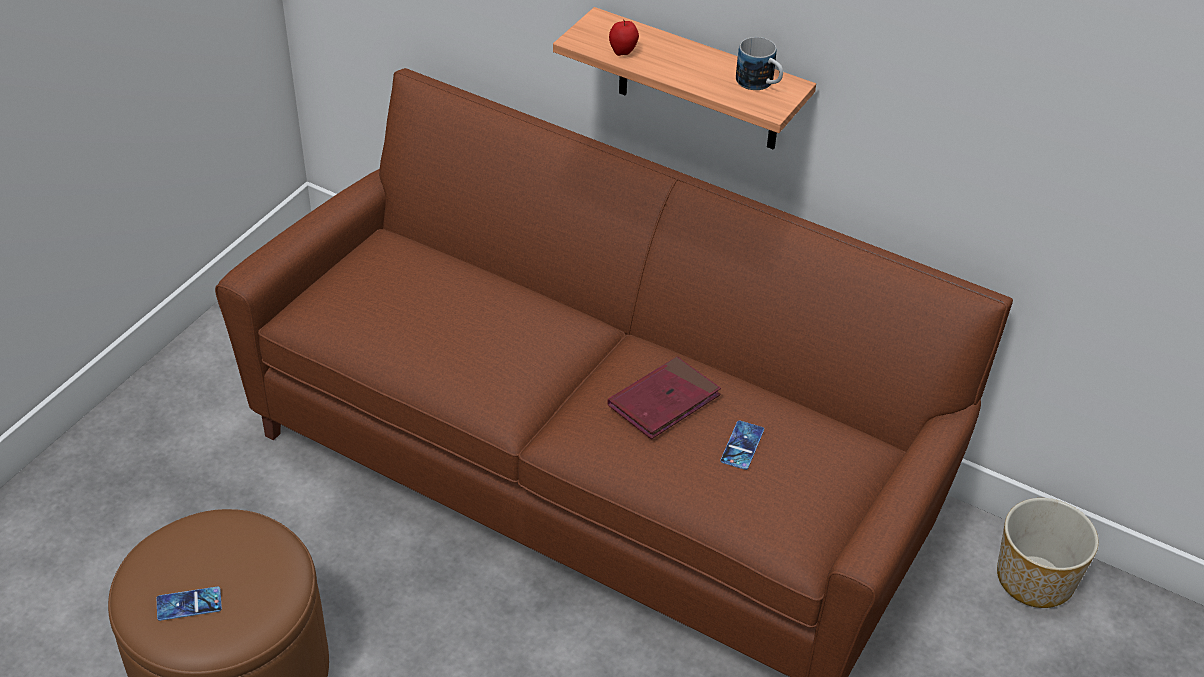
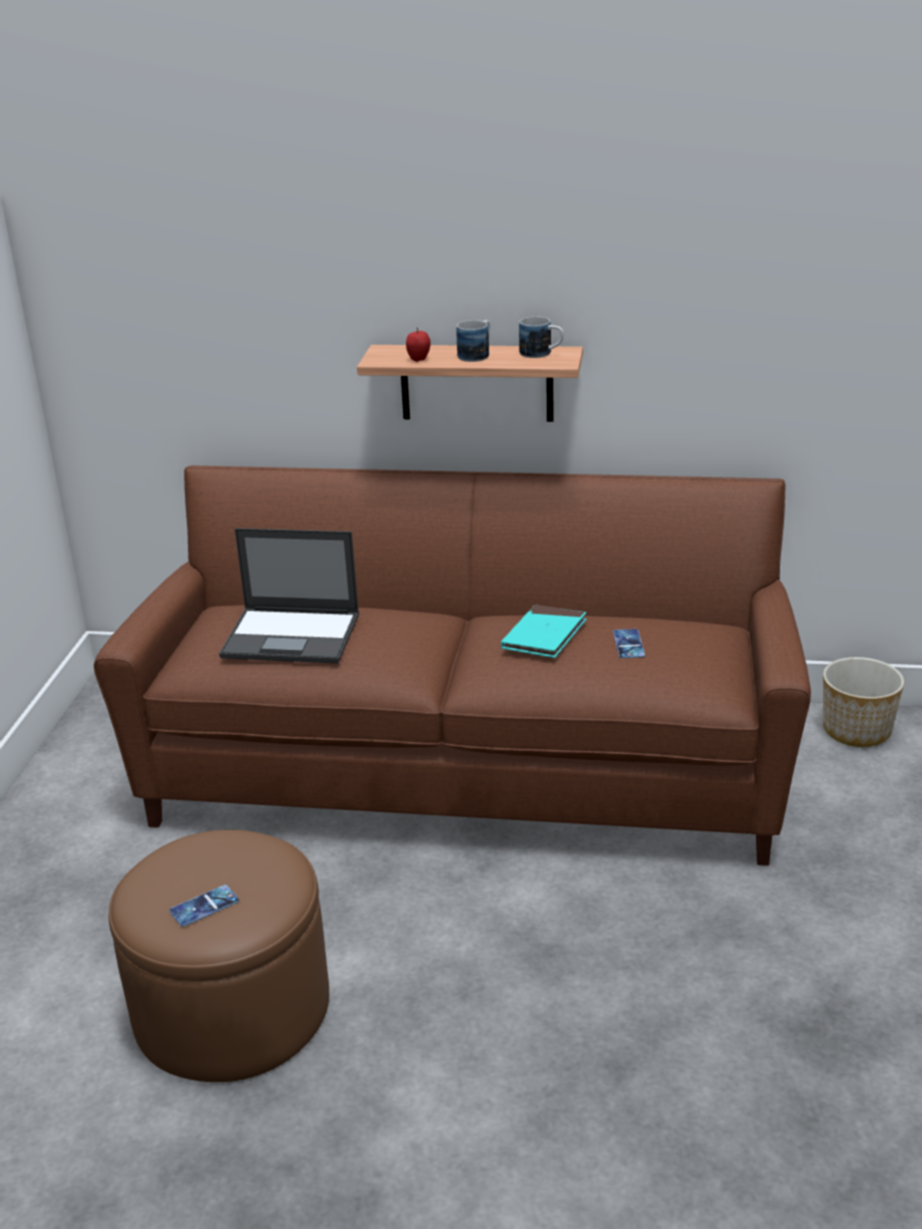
camera: 20 degrees left, 15 degrees down
red book [607,357,721,439] -> turquoise book [501,604,587,658]
none -> laptop [219,528,359,663]
none -> mug [456,320,490,362]

